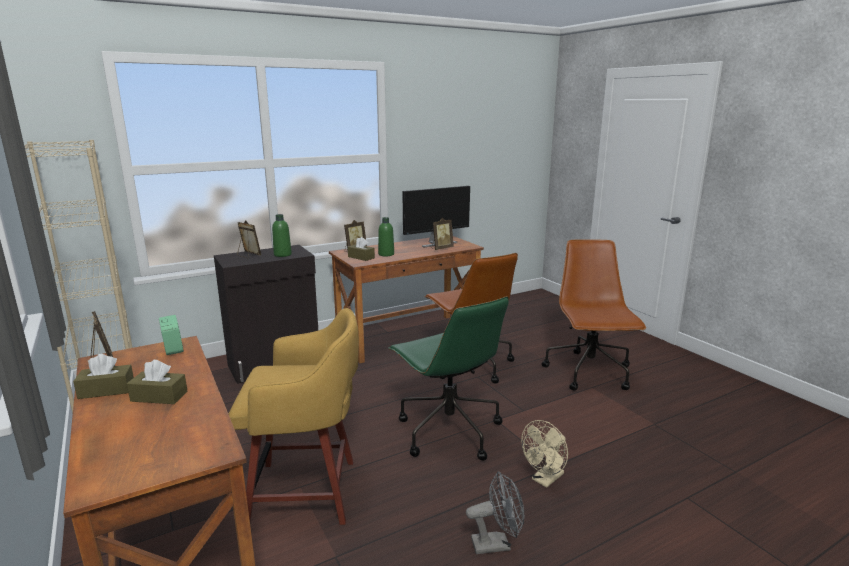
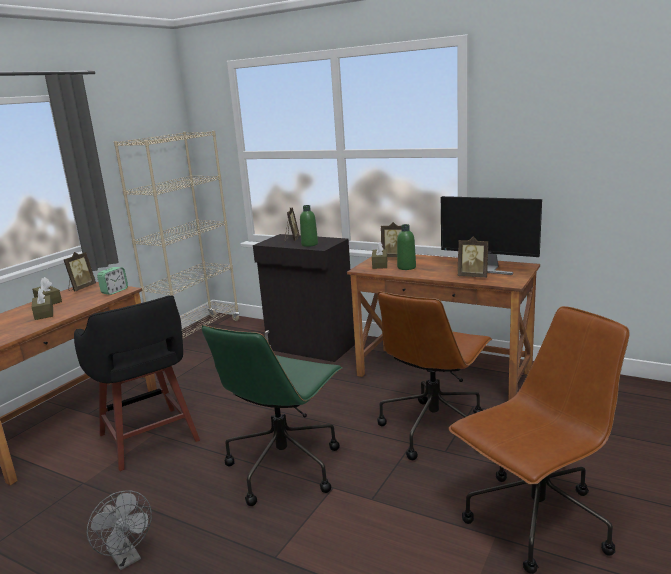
camera: 60 degrees right, 0 degrees up
yellow stool [229,308,359,525] -> black stool [74,296,200,471]
beige fan [521,420,568,488] -> none

